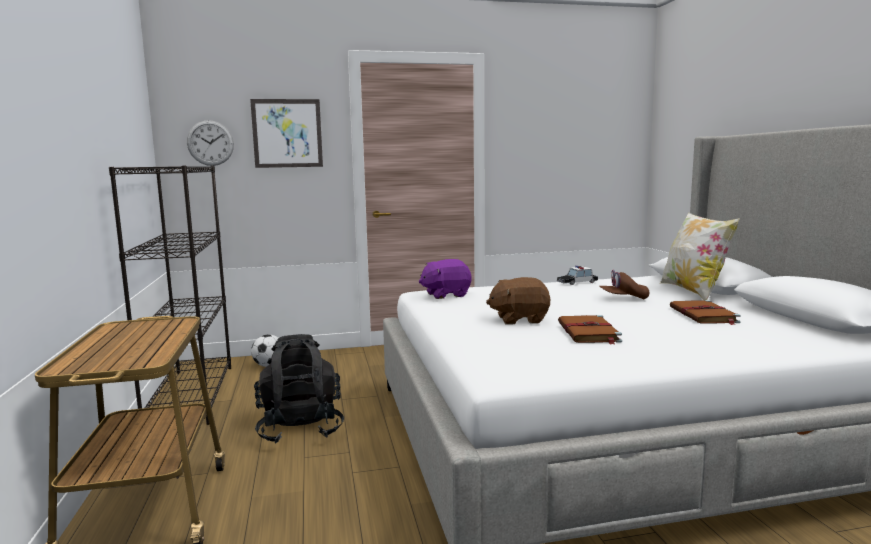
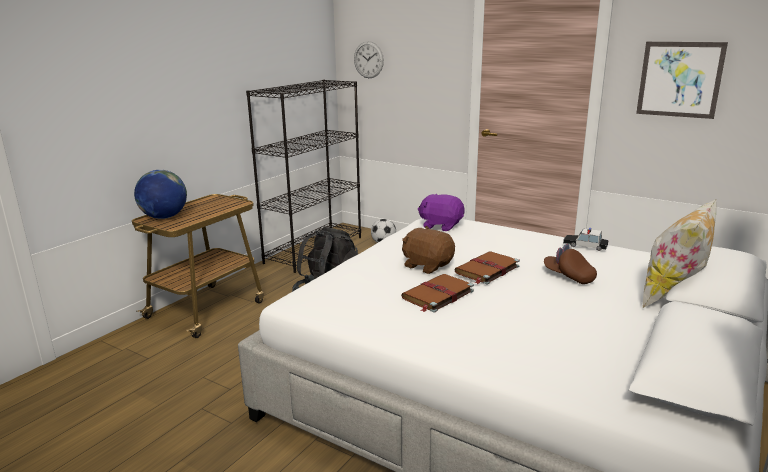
camera: 45 degrees right, 10 degrees up
picture [250,99,323,168] -> picture moved to [636,42,728,119]
brown book [670,300,741,325] -> brown book moved to [454,251,520,284]
none -> globe [134,170,187,219]

